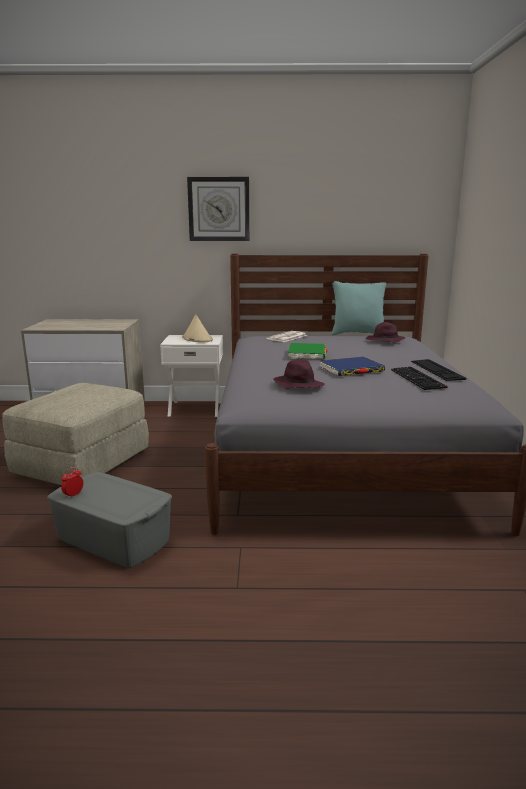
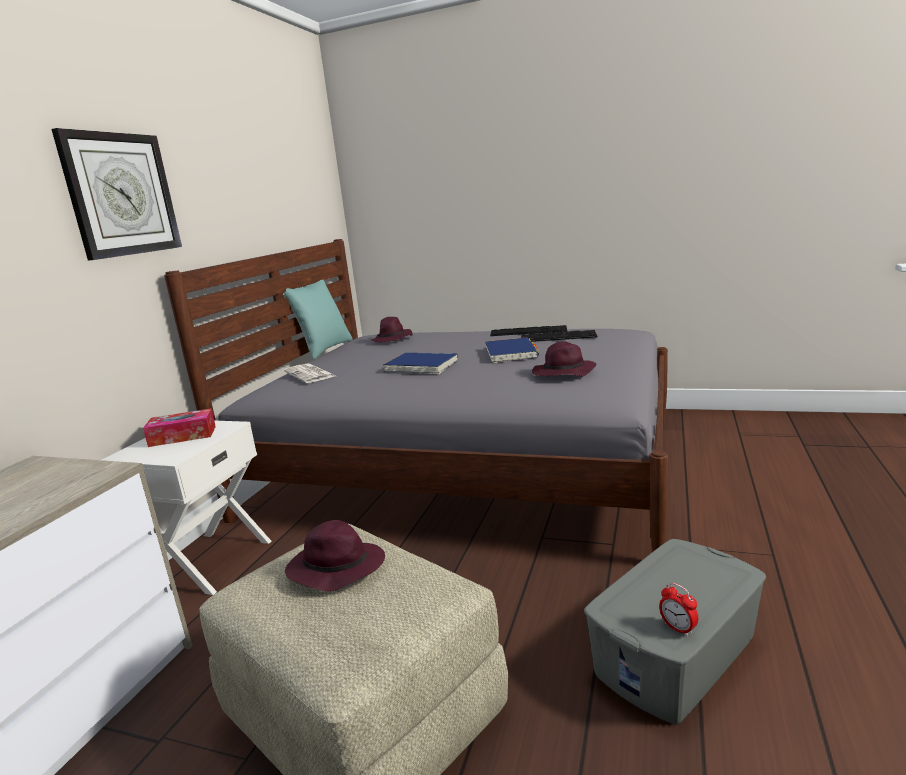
camera: 70 degrees left, 0 degrees up
beige hat [182,314,213,343] -> tissue box [143,409,216,447]
green book [288,343,327,359] -> blue book [383,353,458,374]
none -> purple hat [285,520,385,592]

